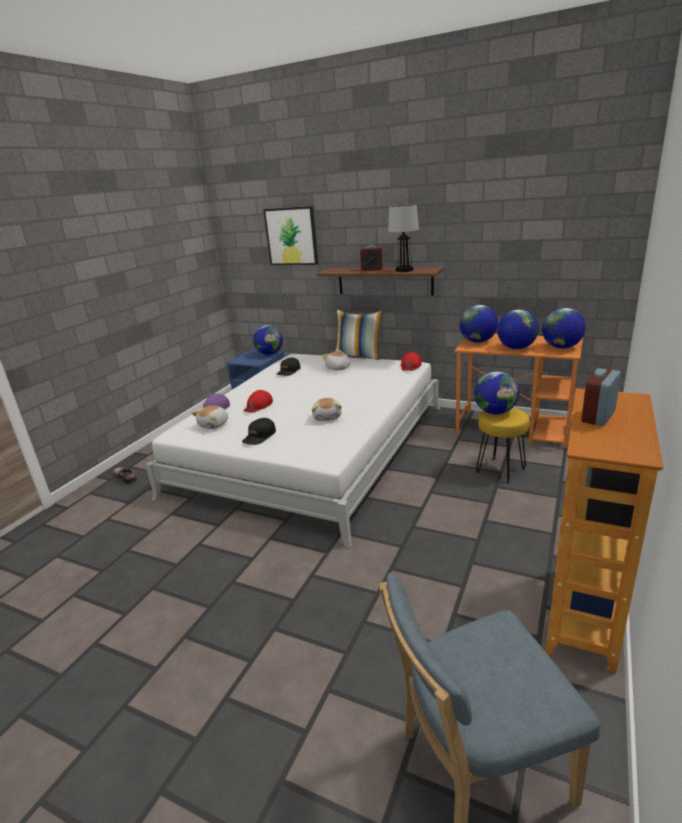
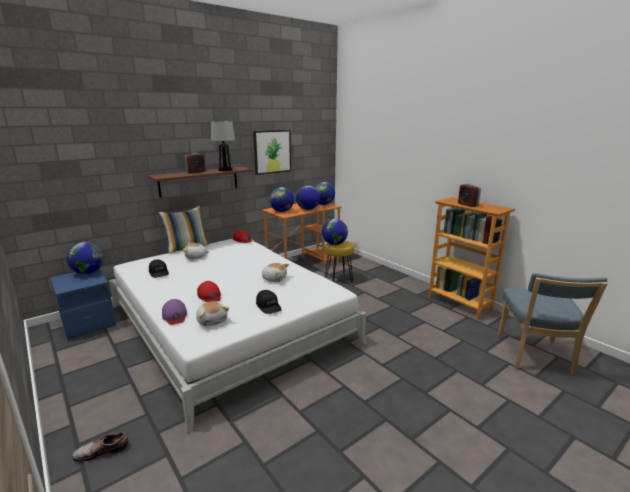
camera: 65 degrees left, 5 degrees down
picture [263,206,318,265] -> picture moved to [253,130,291,175]

